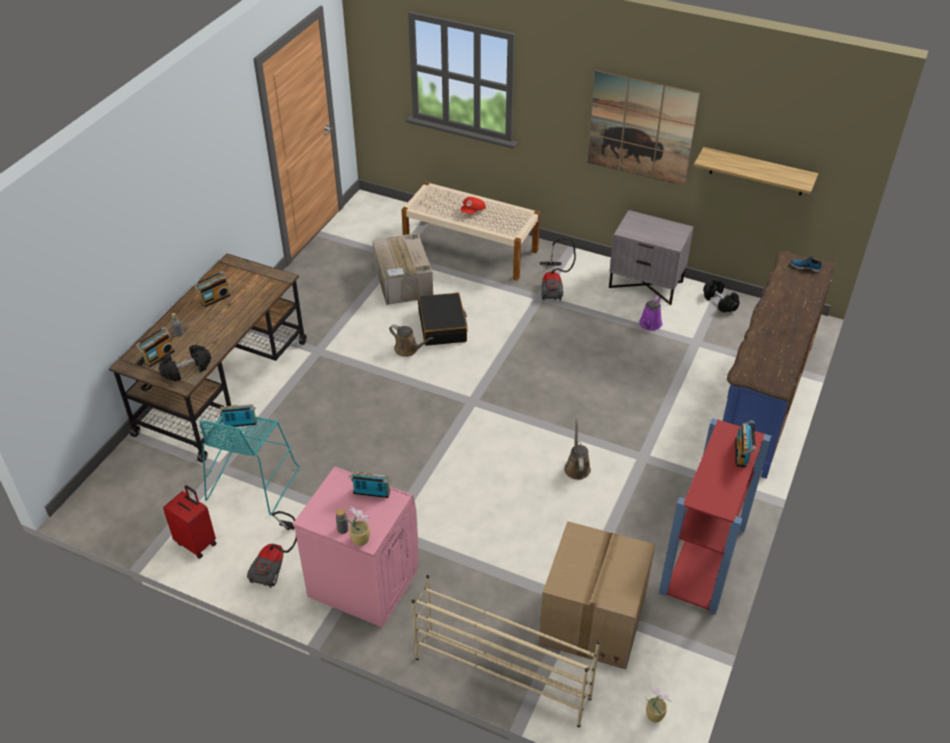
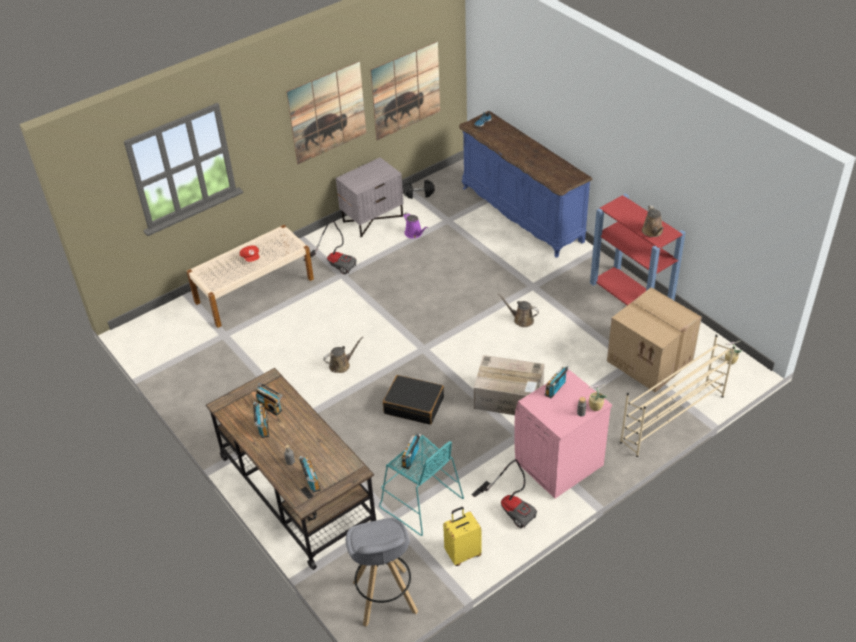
camera: 60 degrees left, 0 degrees up
black dumbbell [159,345,211,382] -> none
red suitcase [163,485,216,559] -> yellow suitcase [443,507,481,566]
cardboard box [372,233,433,305] -> cardboard box moved to [474,355,545,415]
black suitcase [418,293,468,346] -> black suitcase moved to [383,375,444,425]
shelf [694,147,818,195] -> picture [370,41,440,140]
radio [735,420,756,467] -> radio moved to [256,383,282,416]
none -> grey stool [346,518,418,627]
none -> brown watering can [642,205,664,237]

